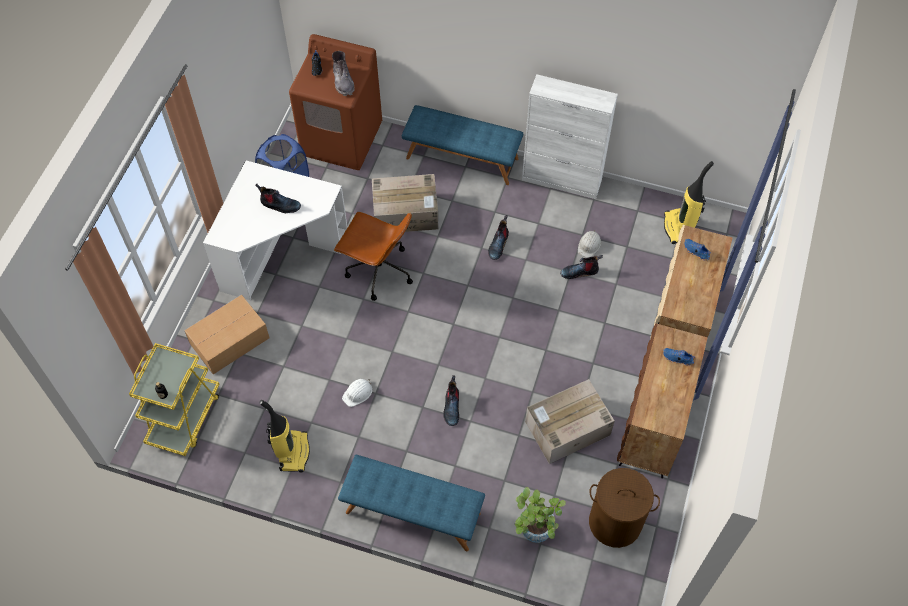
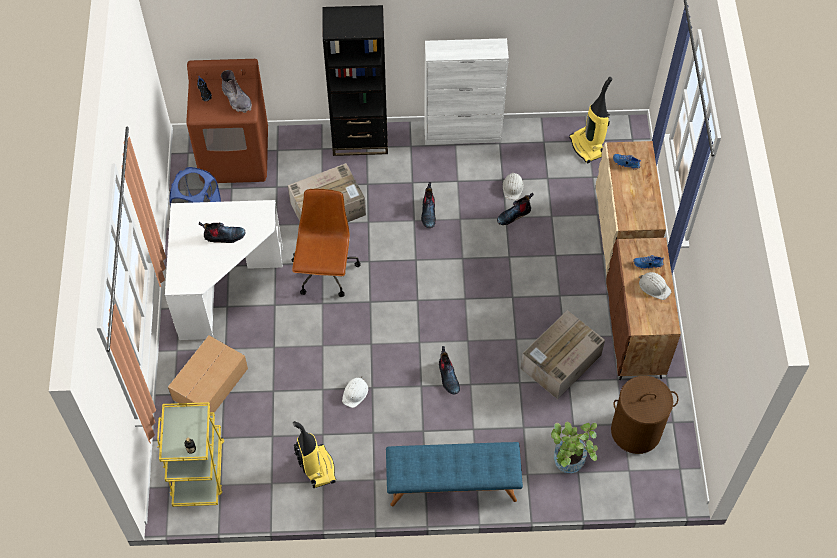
camera: 20 degrees left, 0 degrees up
brown office chair [334,212,413,301] -> brown office chair turned 90 degrees counterclockwise [292,189,361,297]
blue bench [402,105,523,185] -> black bookcase [323,5,388,156]
none -> white hard hat [639,272,671,300]

